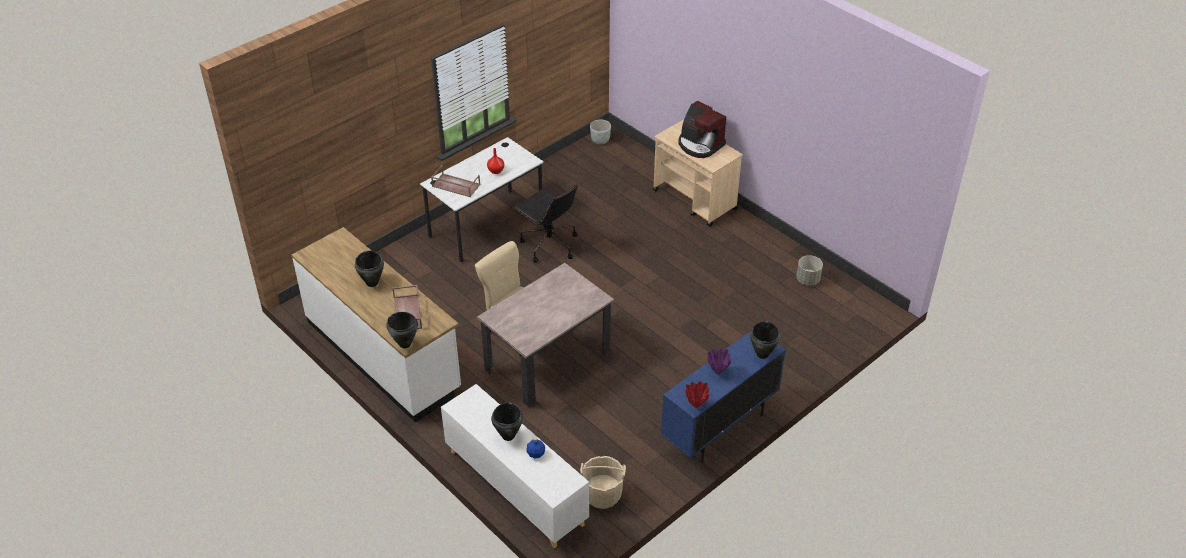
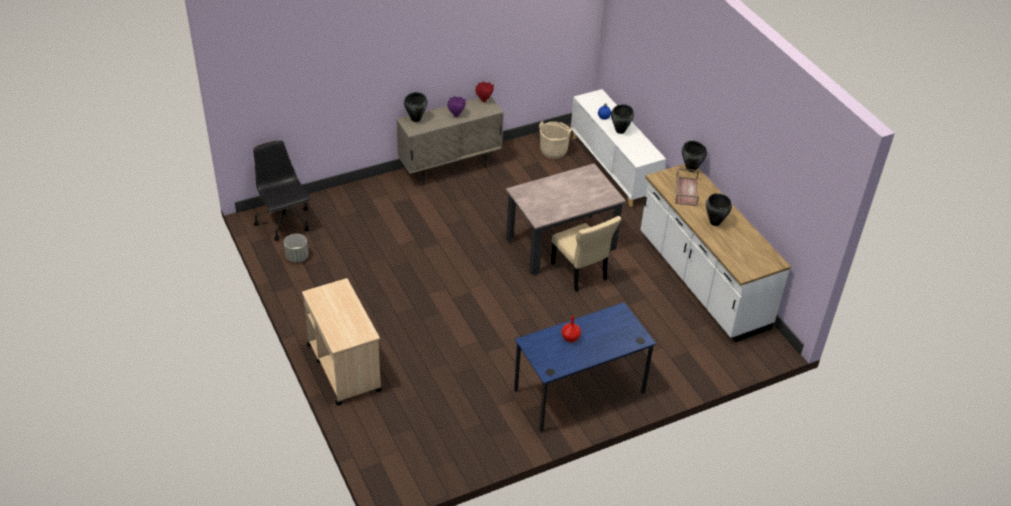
camera: 165 degrees left, 0 degrees up
white desk [420,137,544,263] -> blue desk [514,302,656,432]
brown tray [431,165,480,197] -> none
black office chair [512,184,578,263] -> black office chair moved to [253,140,310,241]
grey planter [590,120,611,144] -> none
blue cabinet [661,331,786,463] -> beige cabinet [396,96,504,185]
coffee machine [679,101,727,158] -> none

